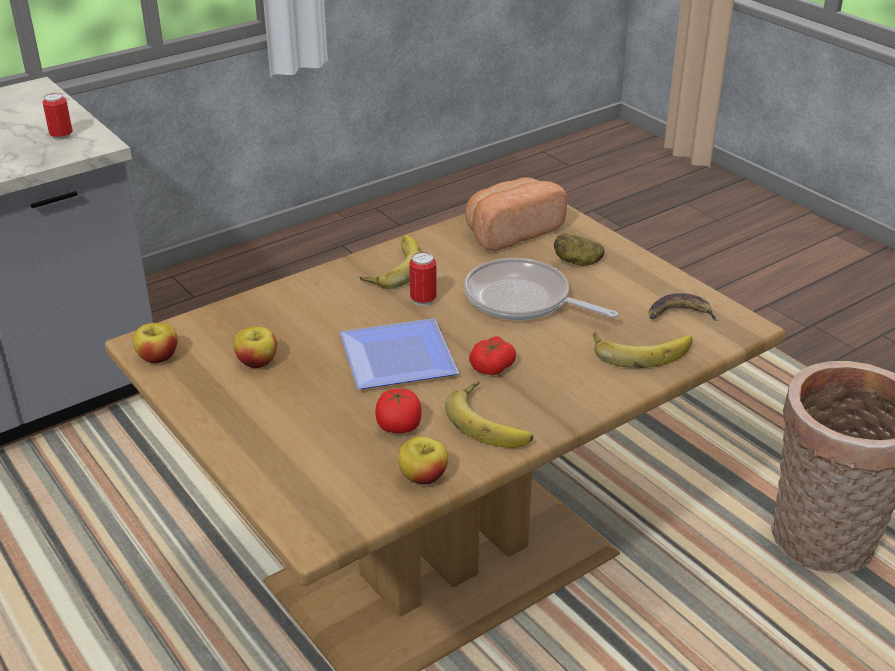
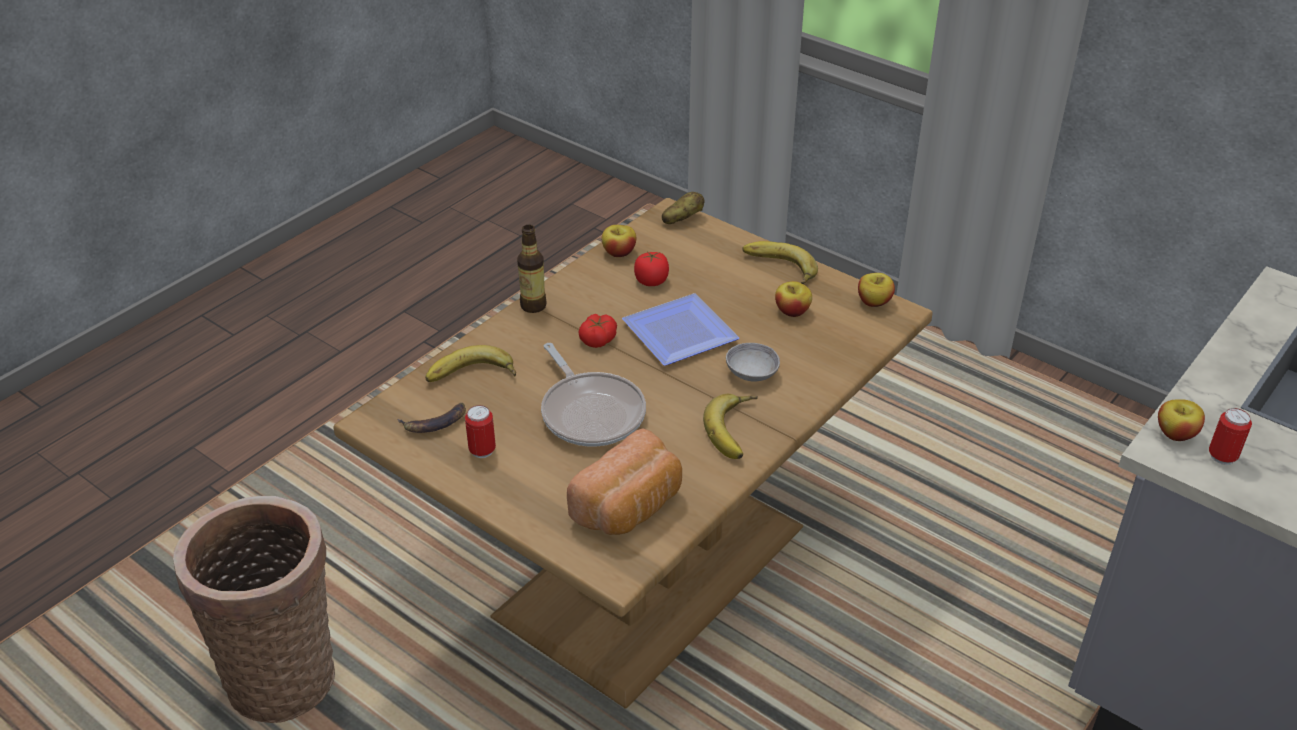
camera: 165 degrees right, 5 degrees up
can [409,252,437,306] -> can moved to [465,405,496,458]
banana [445,382,533,448] -> banana moved to [742,241,818,284]
frying pan [464,258,618,320] -> frying pan turned 45 degrees clockwise [541,343,646,446]
potato [554,233,604,266] -> potato moved to [662,192,704,224]
none -> bottle [517,225,547,313]
none -> grey bowl [726,343,780,382]
none -> apple [1158,399,1205,441]

